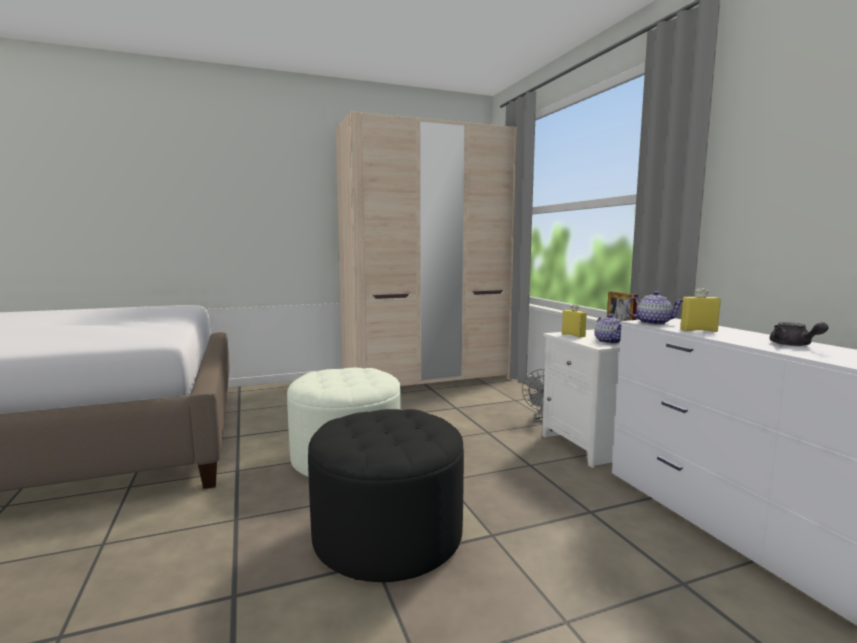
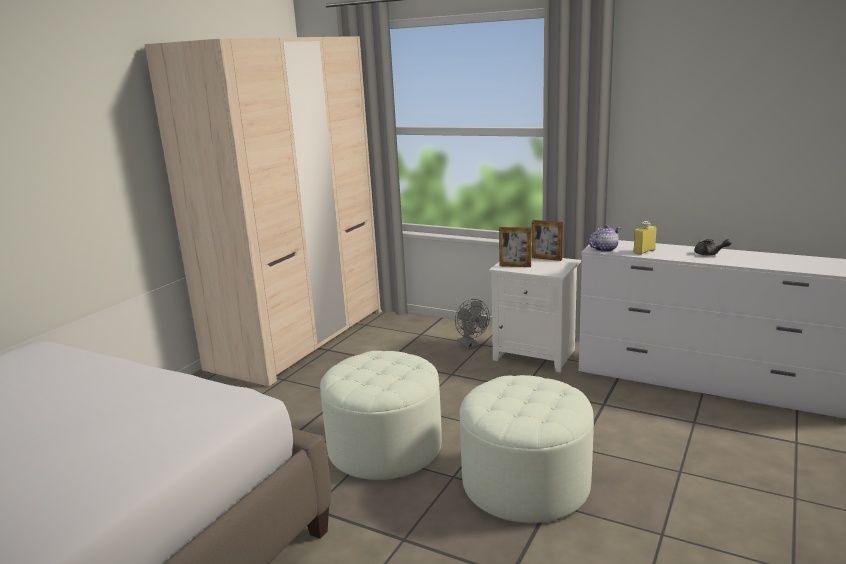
camera: 40 degrees left, 10 degrees up
black ottoman [308,409,464,582] -> white ottoman [459,375,594,523]
yellow bottle [562,304,587,338] -> picture frame [499,227,531,267]
teapot [595,314,622,344] -> none

